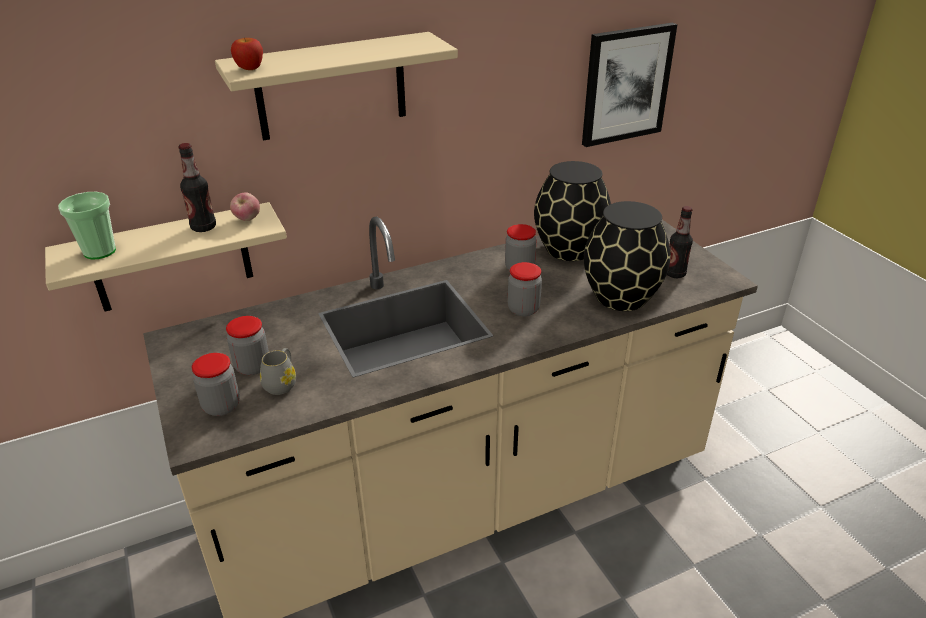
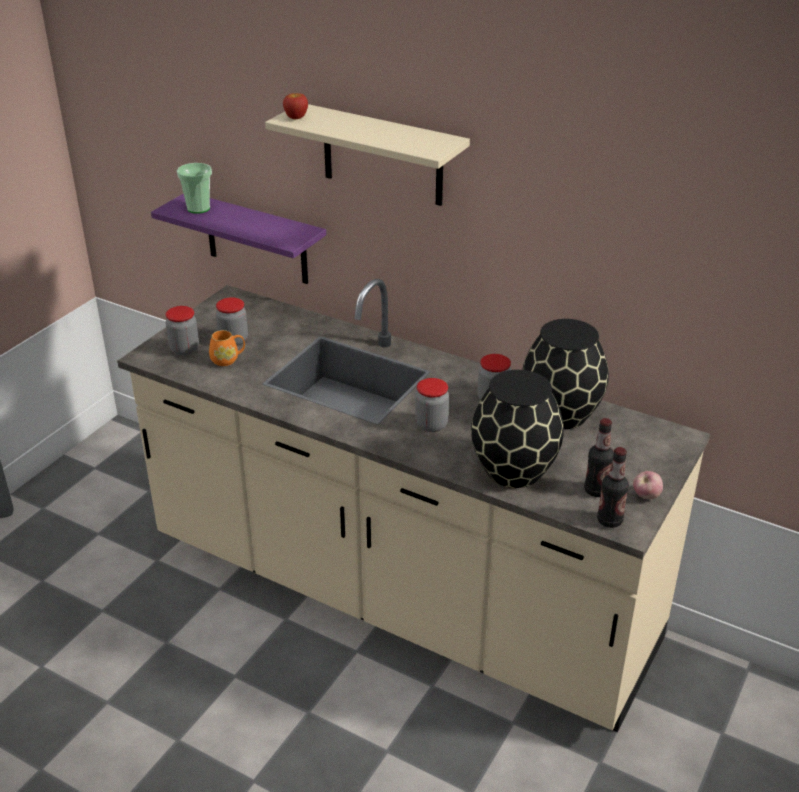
camera: 55 degrees right, 0 degrees up
beige shelf [45,202,287,311] -> purple shelf [151,193,326,284]
bottle [178,143,216,232] -> bottle moved to [597,447,629,528]
apple [230,193,260,221] -> apple moved to [633,471,663,499]
grey mug [260,348,296,395] -> orange mug [209,330,245,366]
picture [582,23,677,147] -> none

